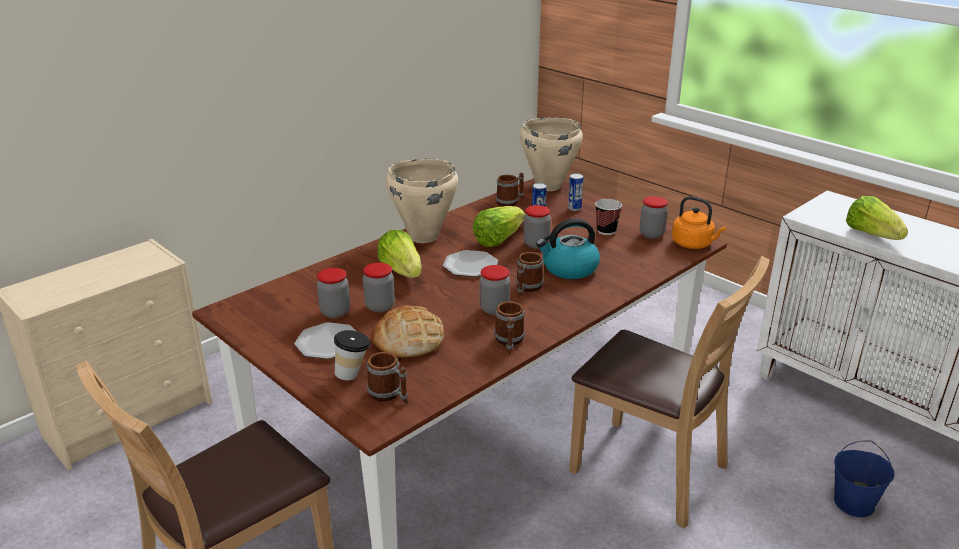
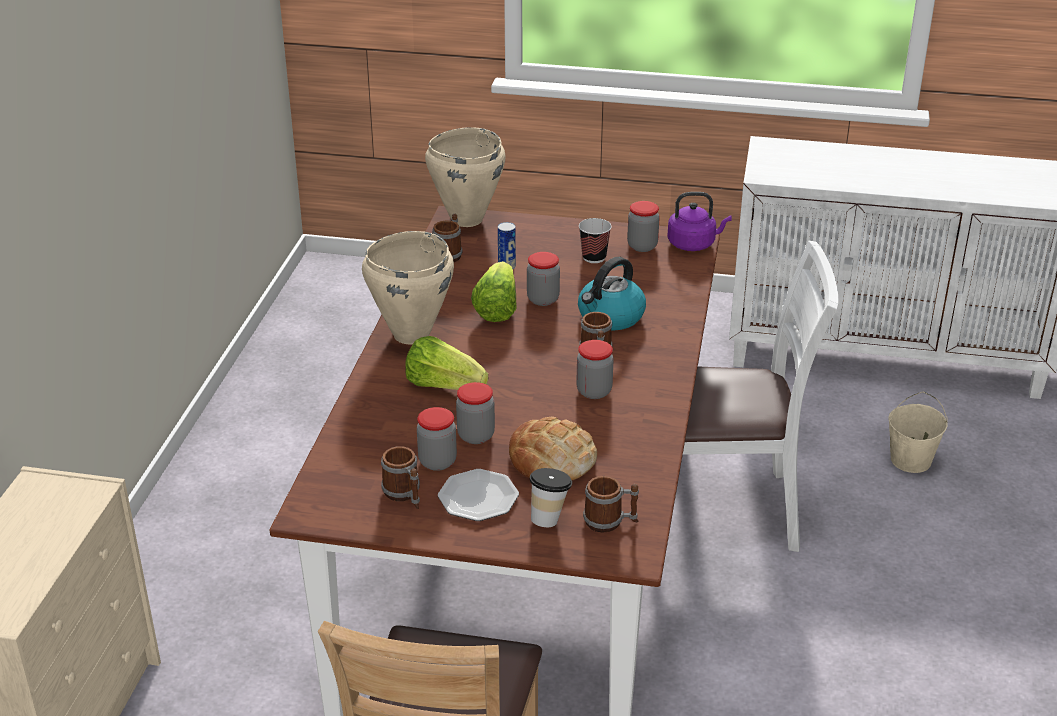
camera: 35 degrees left, 5 degrees up
plate [443,250,498,277] -> none
mug [494,301,525,354] -> mug moved to [381,446,420,509]
can [568,173,584,211] -> none
brown chair [569,256,770,529] -> white chair [683,241,838,552]
orange kettle [672,196,726,249] -> purple kettle [667,192,732,251]
blue bucket [834,441,894,517] -> beige bucket [889,392,948,473]
lettuce [846,196,908,240] -> none

